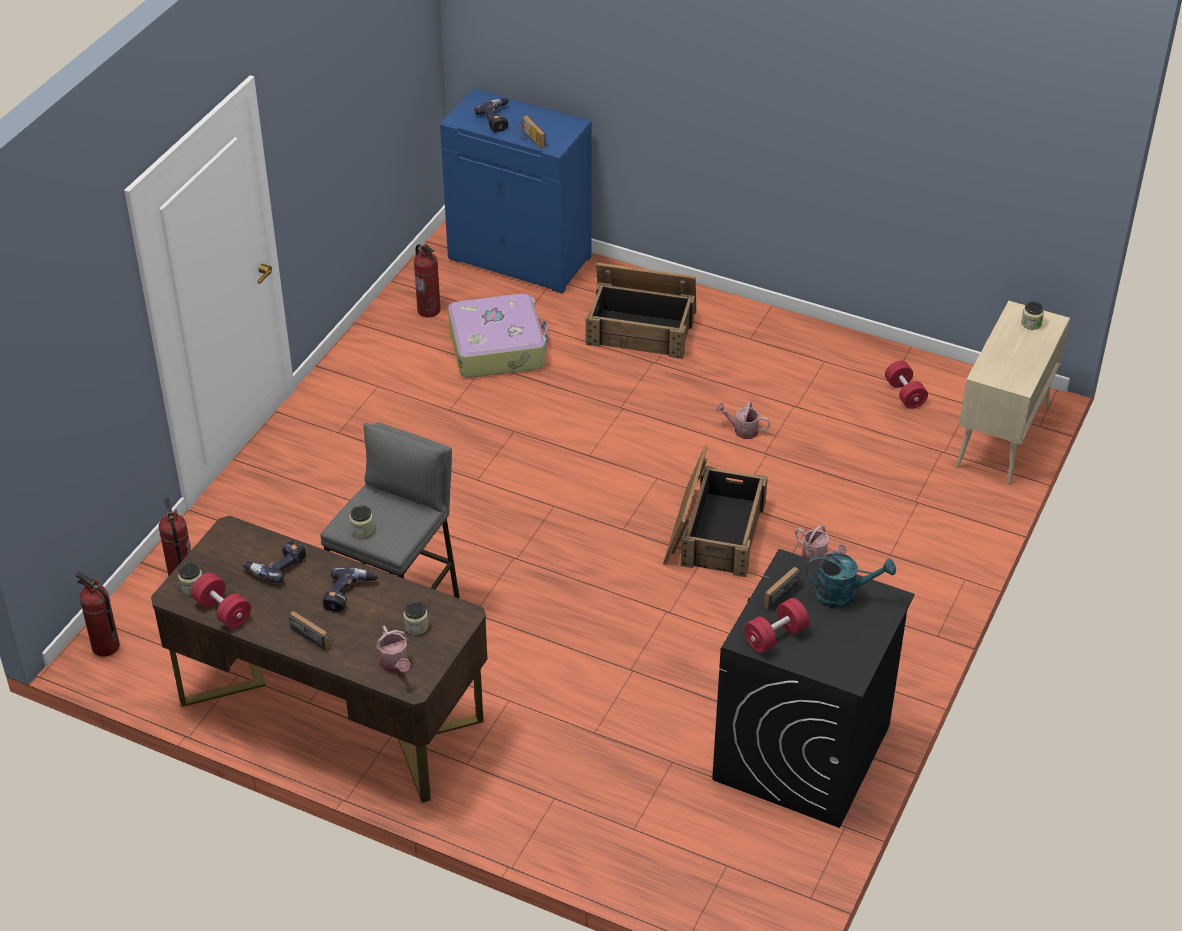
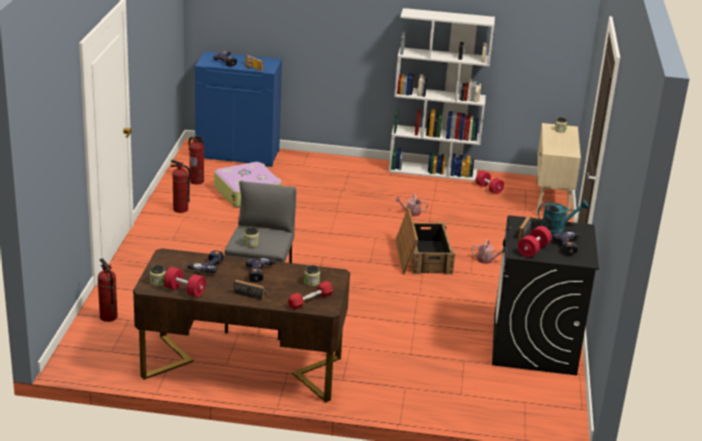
camera: 20 degrees left, 15 degrees down
fire extinguisher [75,571,120,657] -> fire extinguisher moved to [171,160,191,213]
watering can [376,626,411,673] -> red dumbbell [288,281,333,310]
crate [586,262,696,359] -> none
none -> white bookcase [389,8,495,181]
none -> power drill [552,232,580,255]

